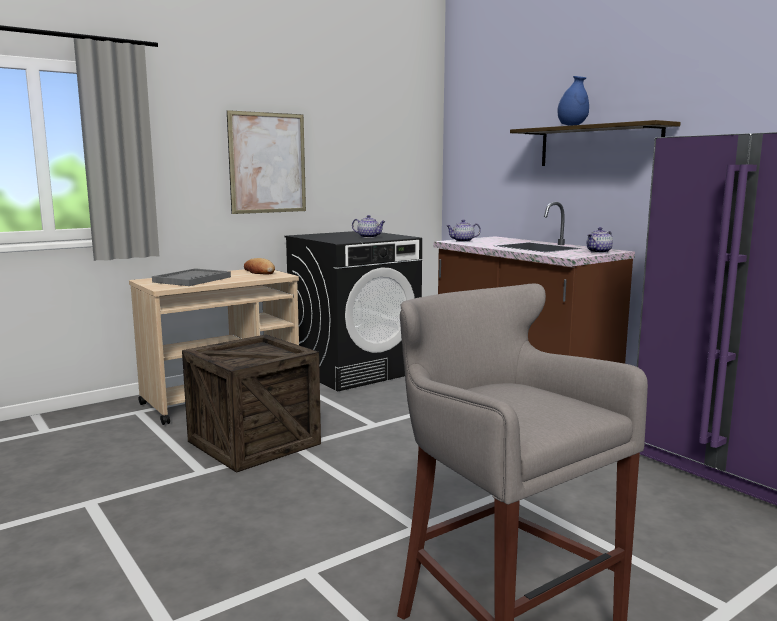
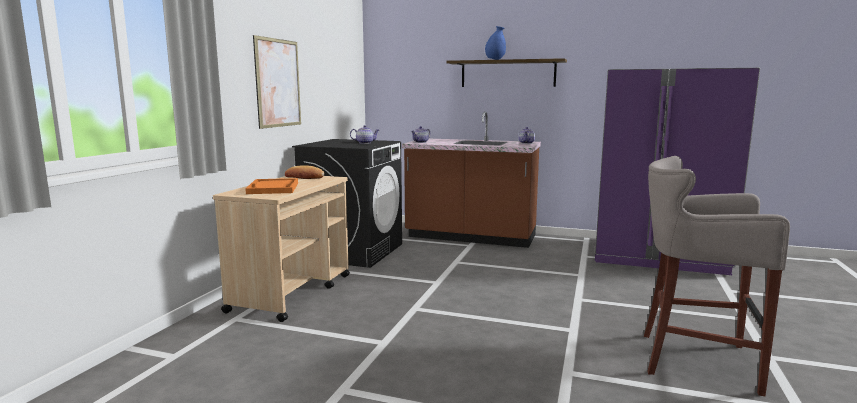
camera: 35 degrees left, 0 degrees up
grey tray [152,268,231,286] -> orange tray [245,178,298,194]
crate [182,334,321,473] -> none

